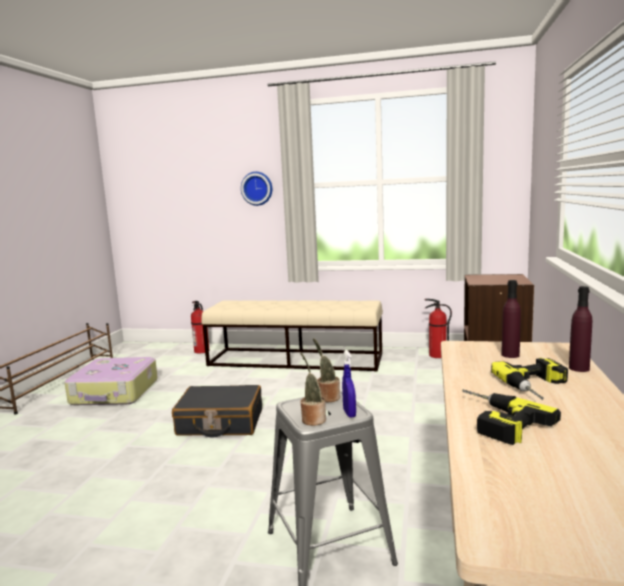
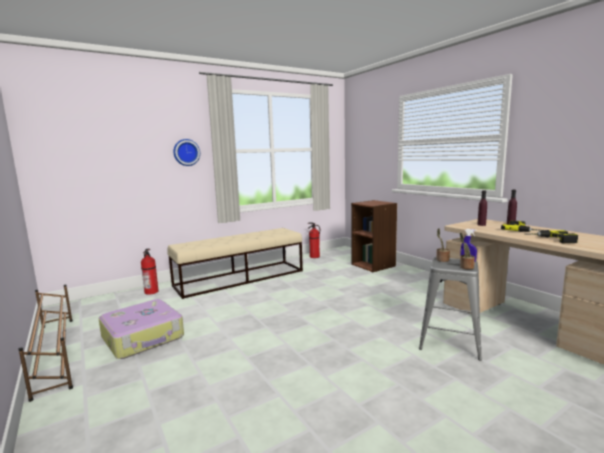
camera: 45 degrees left, 0 degrees up
black suitcase [172,385,262,437] -> none

